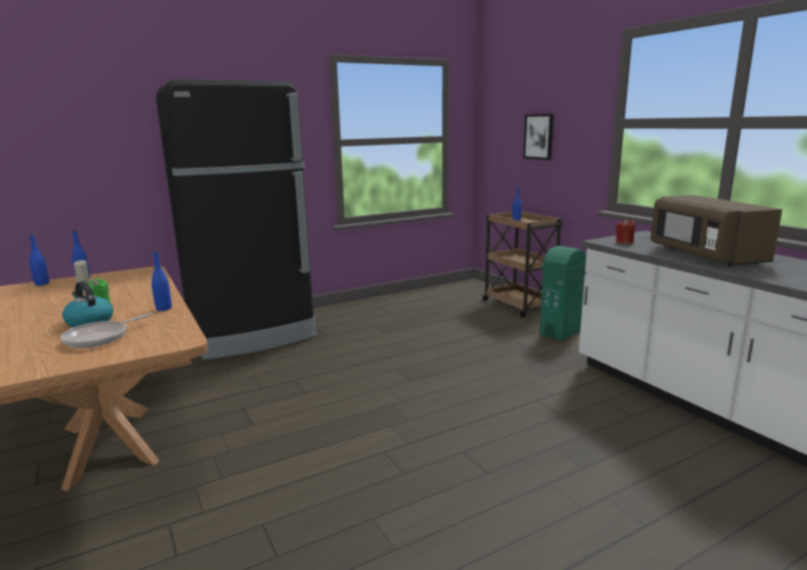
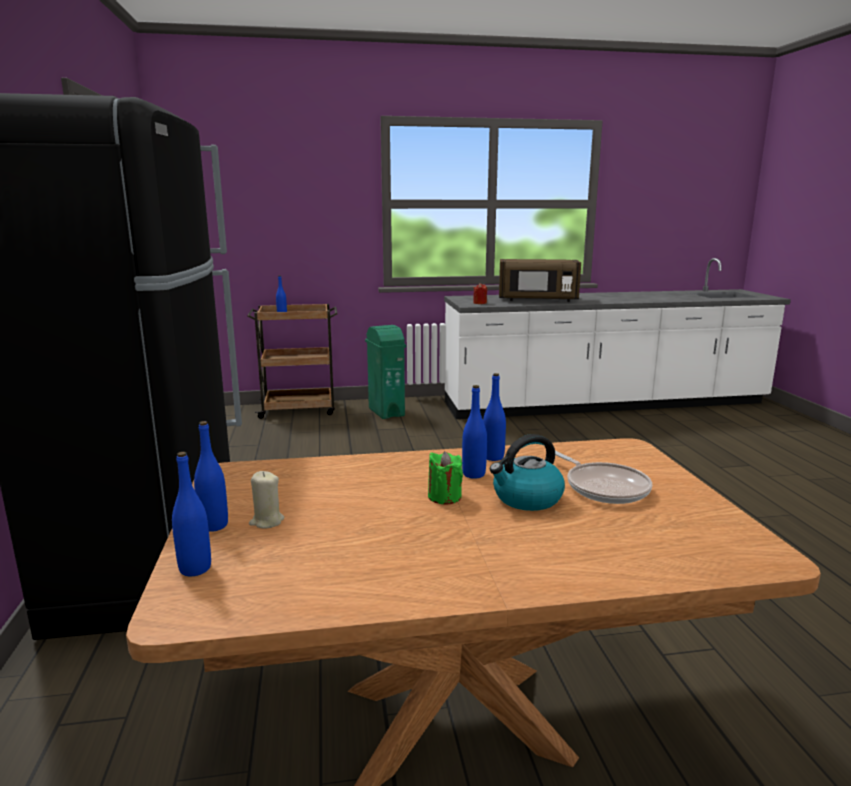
camera: 70 degrees left, 0 degrees up
picture [523,114,554,160] -> none
none -> blue bottle [462,385,487,479]

